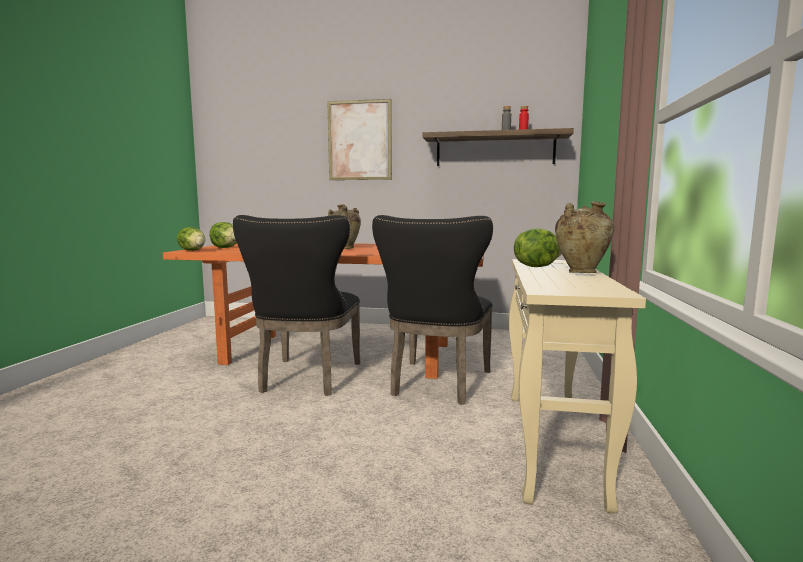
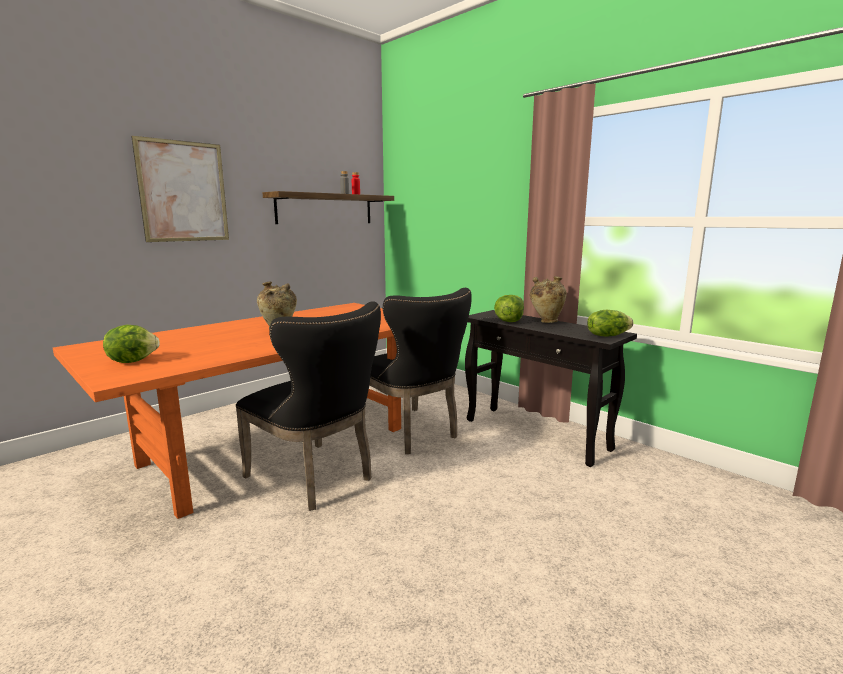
camera: 55 degrees left, 5 degrees up
lettuce [177,227,205,251] -> lettuce moved to [587,310,634,336]
beige console table [509,259,646,513] -> black console table [465,310,637,467]

